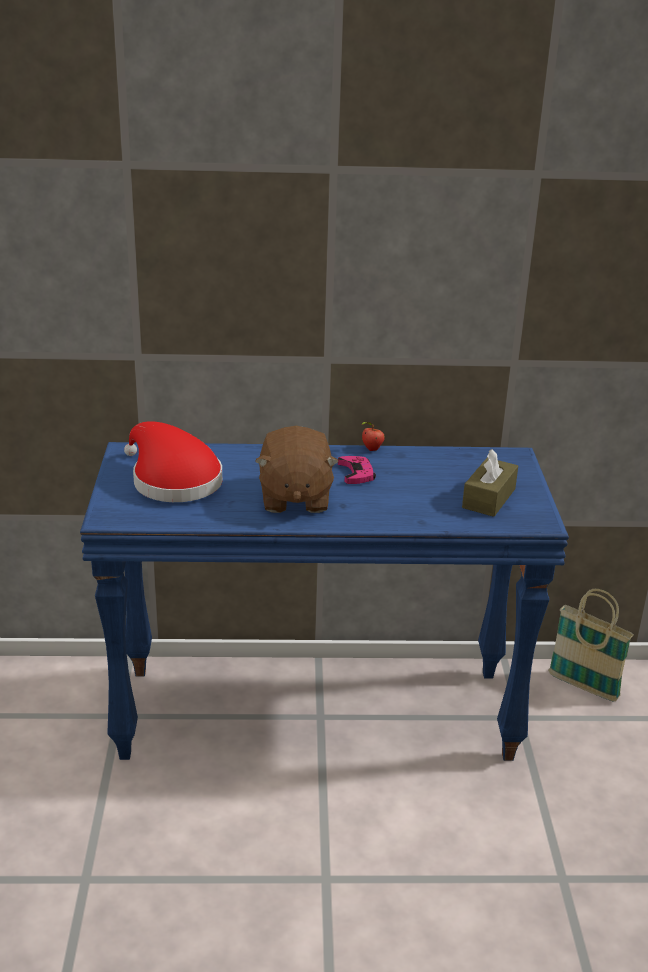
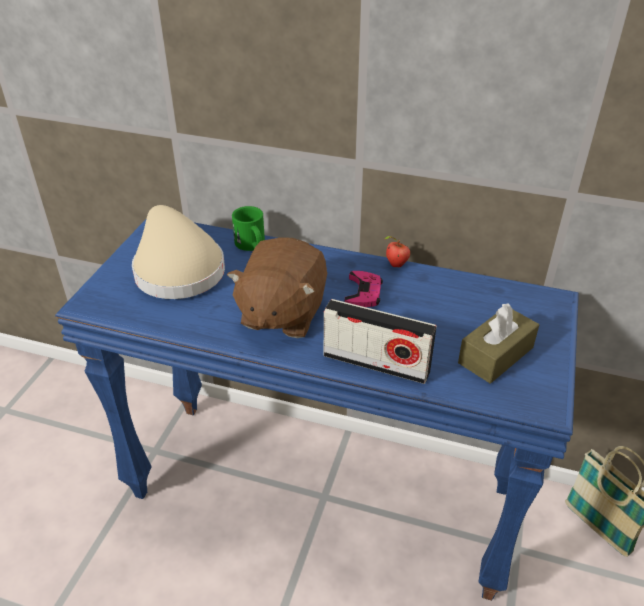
camera: 20 degrees right, 10 degrees up
red hat [124,421,222,502] -> beige hat [132,205,225,299]
none -> green mug [232,206,265,251]
none -> radio [324,299,437,384]

